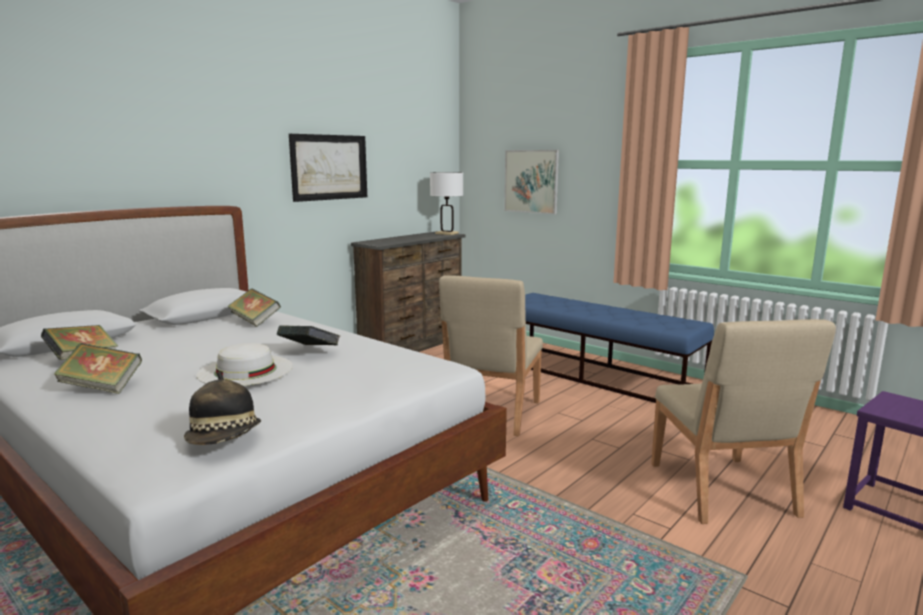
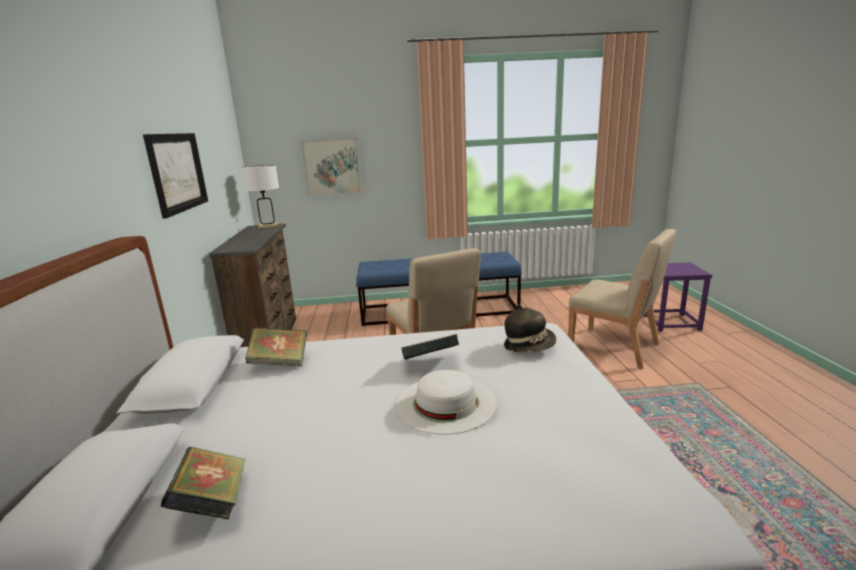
camera: 45 degrees left, 5 degrees up
book [54,343,142,394] -> none
hat [184,372,261,445] -> hat moved to [504,304,556,353]

